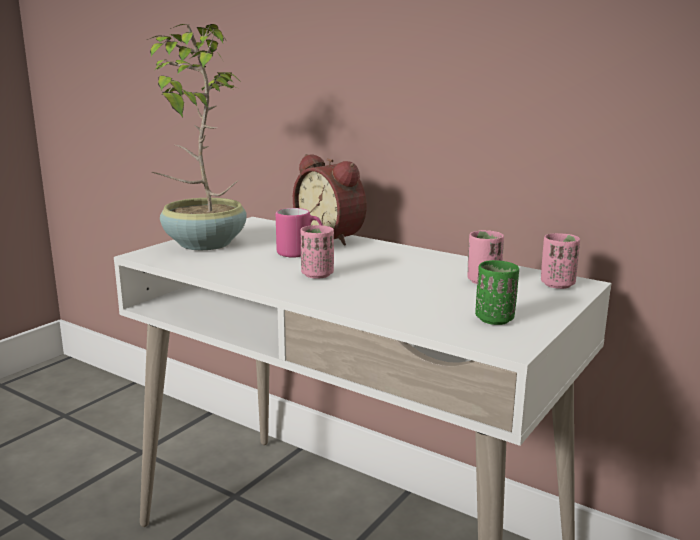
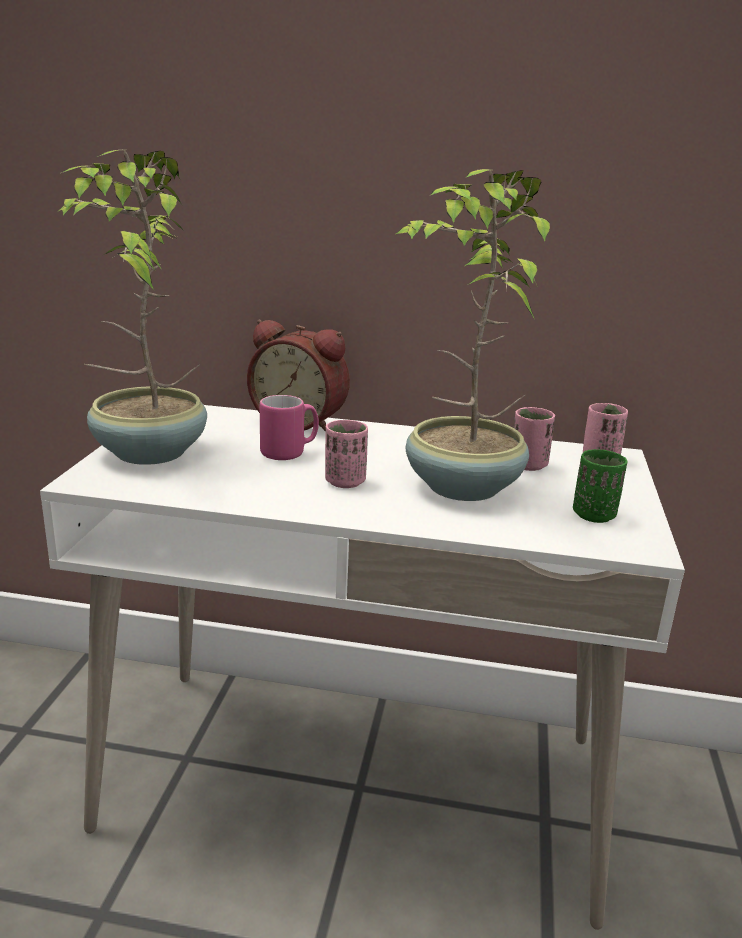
camera: 25 degrees left, 5 degrees up
none -> potted plant [396,169,550,501]

